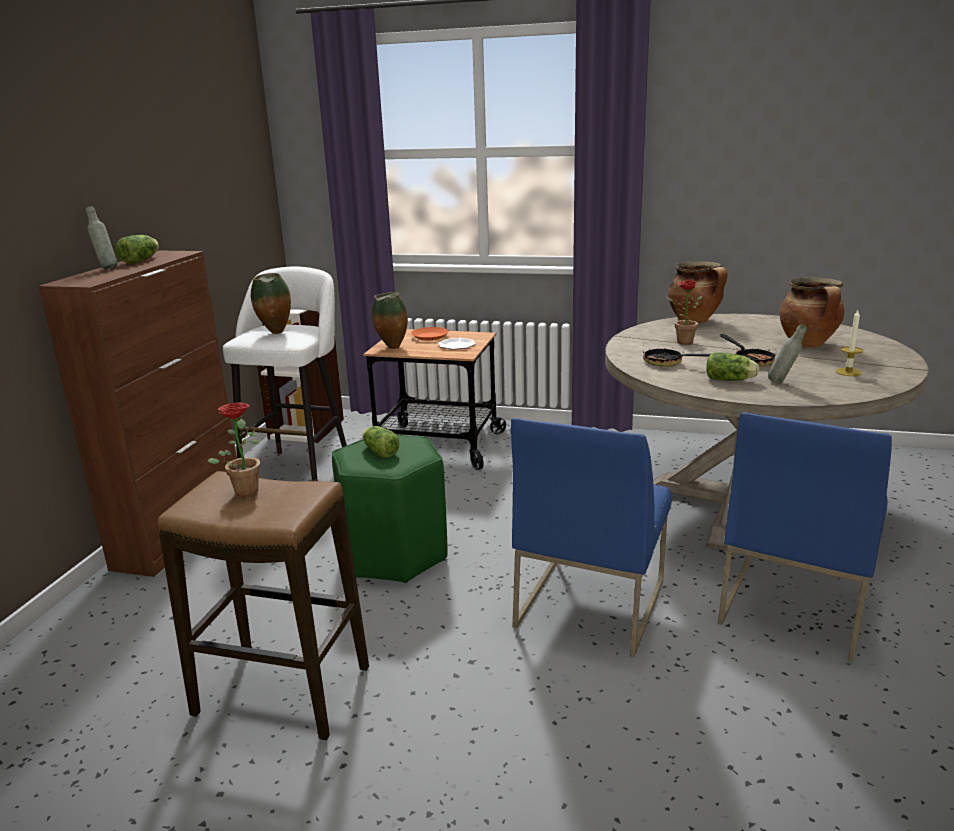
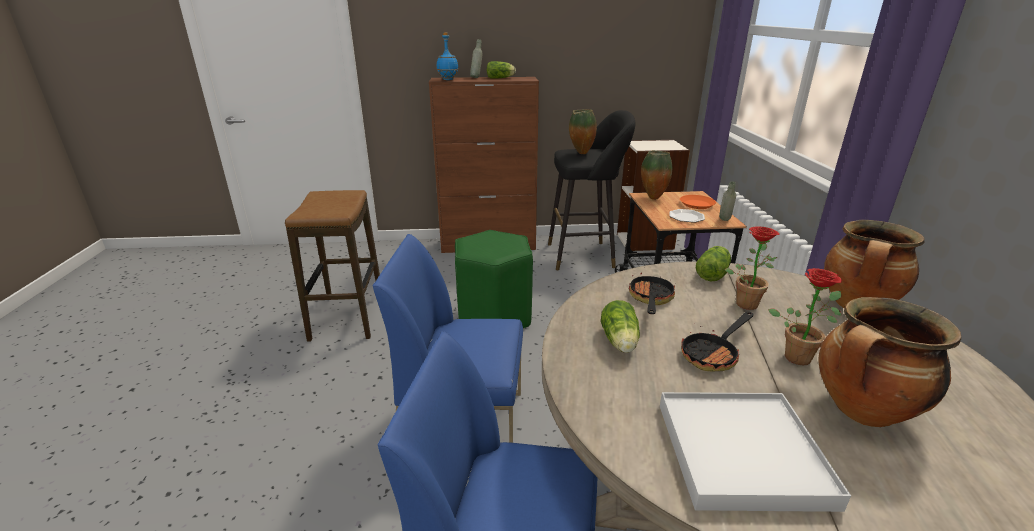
camera: 70 degrees right, 5 degrees up
potted plant [208,402,260,497] -> potted plant moved to [768,268,842,366]
white stool [223,266,347,481] -> black stool [548,110,635,270]
lettuce [362,426,400,458] -> lettuce moved to [696,246,731,282]
grey bottle [768,324,807,383] -> grey bottle moved to [719,181,736,221]
candle [835,310,863,376] -> white tray [660,392,851,512]
none -> blue bottle [437,32,459,80]

